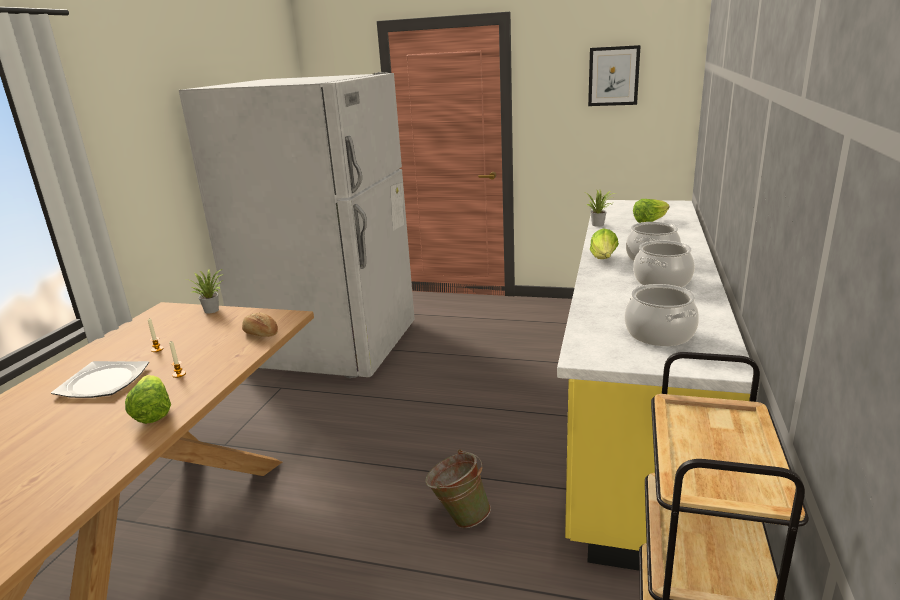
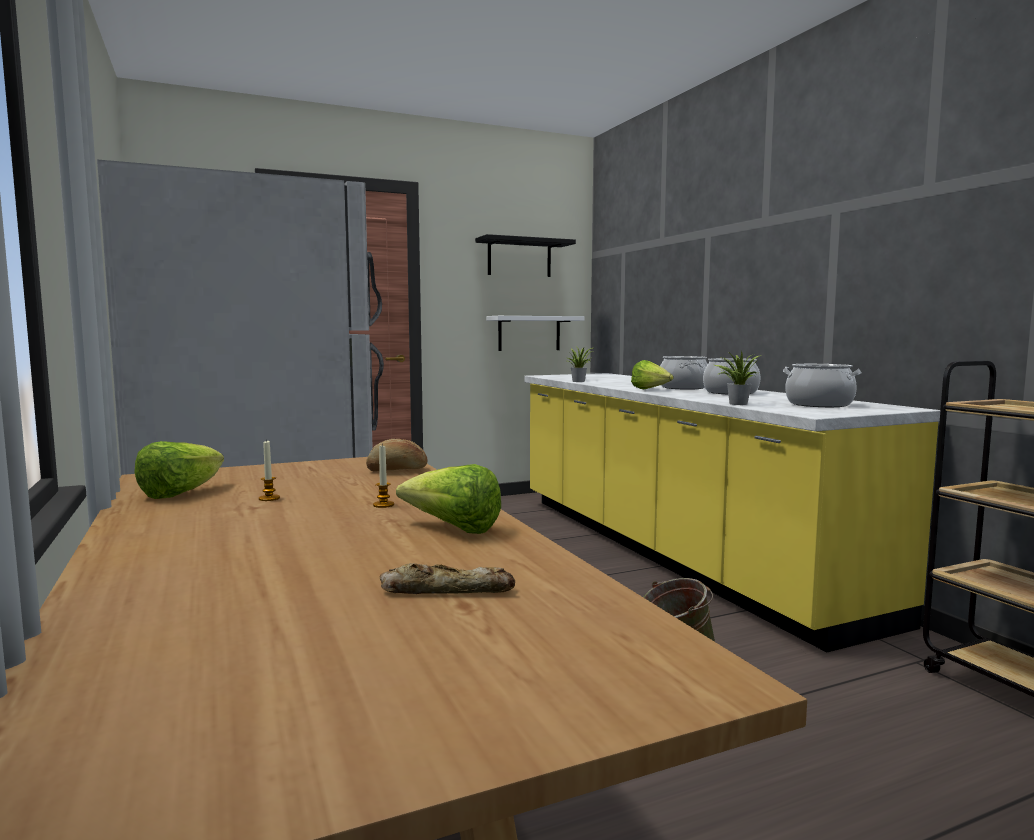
camera: 40 degrees left, 15 degrees down
plate [51,361,149,398] -> none
potted plant [186,269,224,314] -> potted plant moved to [715,351,763,405]
picture [588,45,641,106] -> black shelf [475,234,576,277]
lettuce [633,199,670,223] -> lettuce moved to [134,441,224,499]
none -> bread [380,563,515,594]
none -> white shelf [486,316,585,351]

